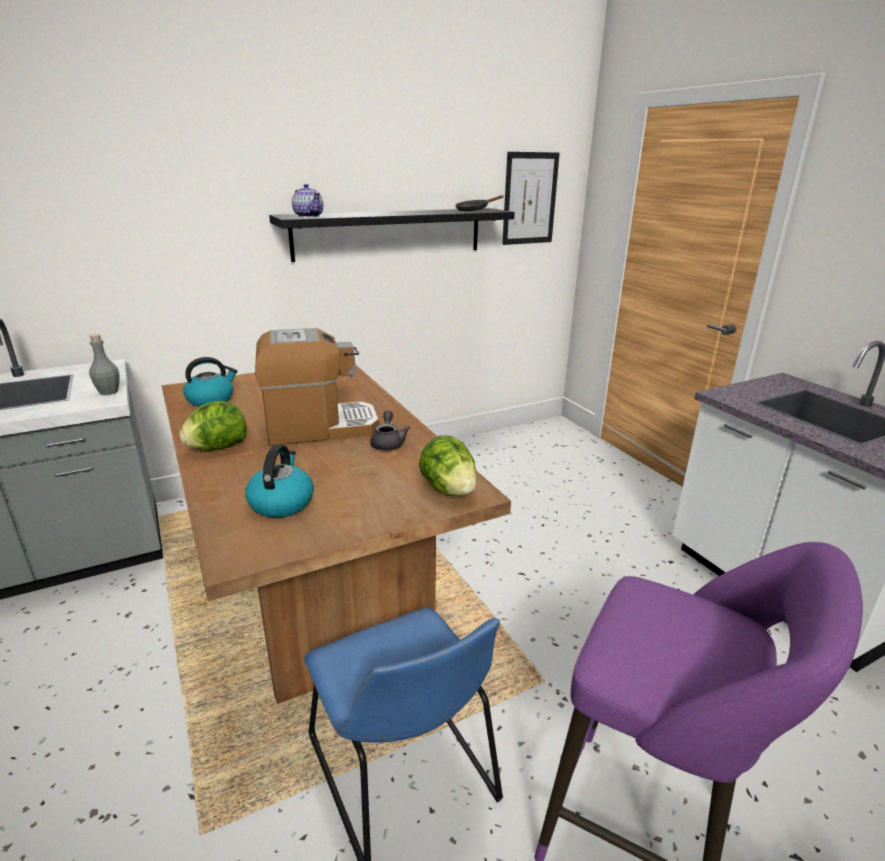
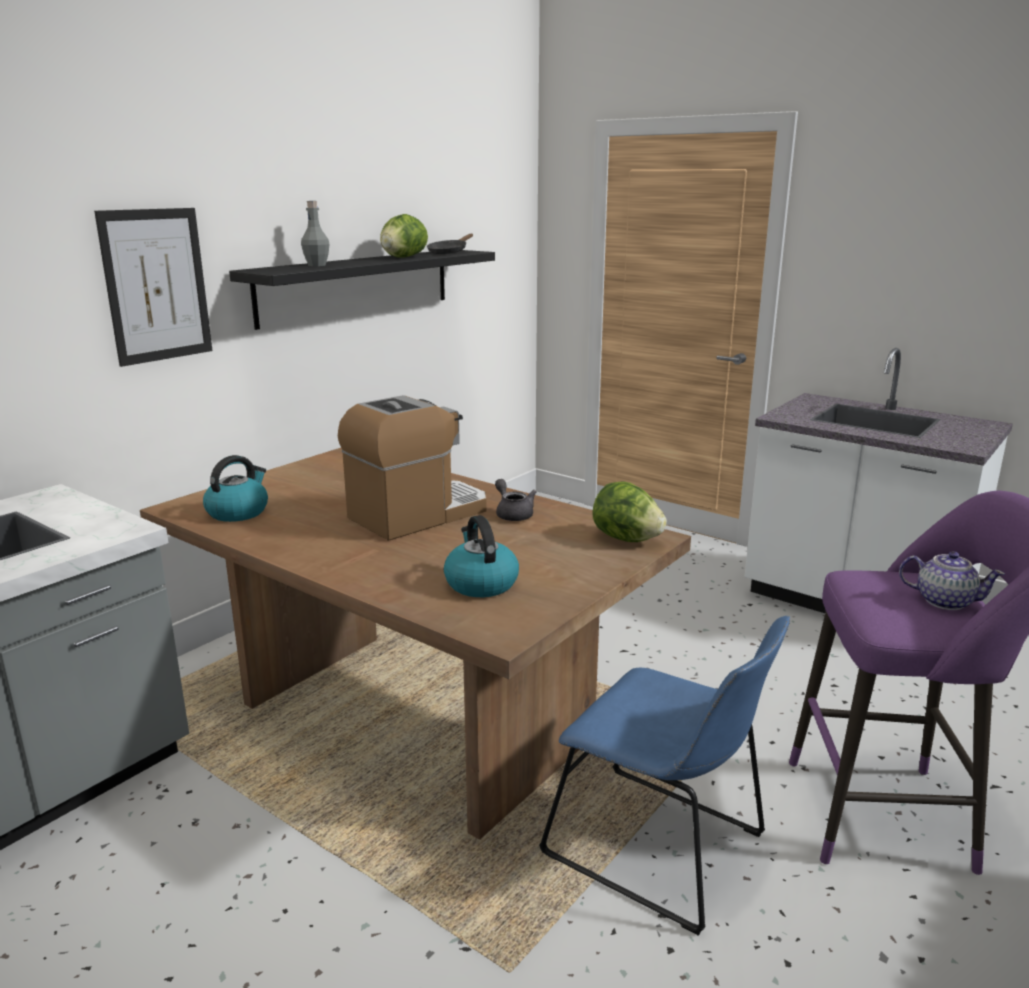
camera: 25 degrees left, 5 degrees down
grey bottle [89,334,120,395] -> grey bottle moved to [301,201,329,266]
lettuce [179,401,247,451] -> lettuce moved to [380,214,428,258]
teapot [292,184,324,217] -> teapot moved to [899,551,1005,610]
picture [502,152,560,245] -> picture moved to [94,208,212,367]

